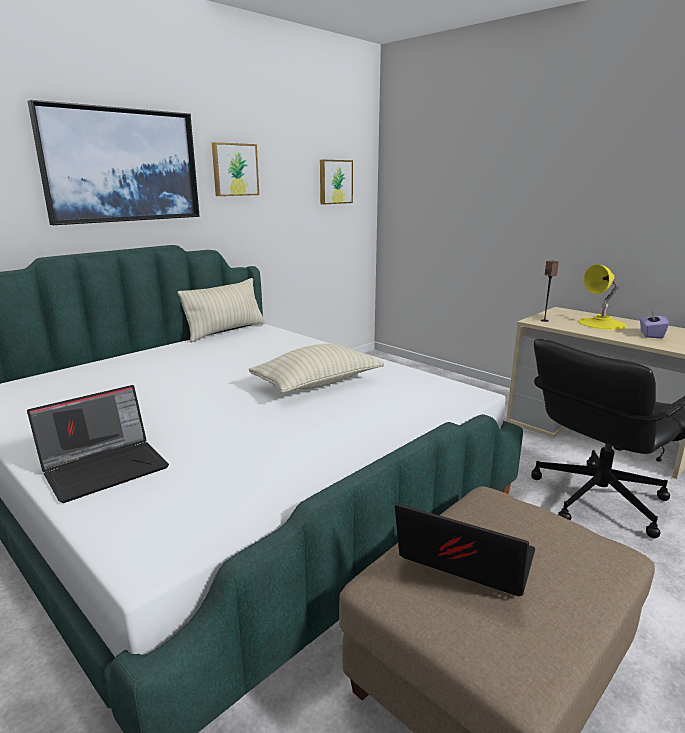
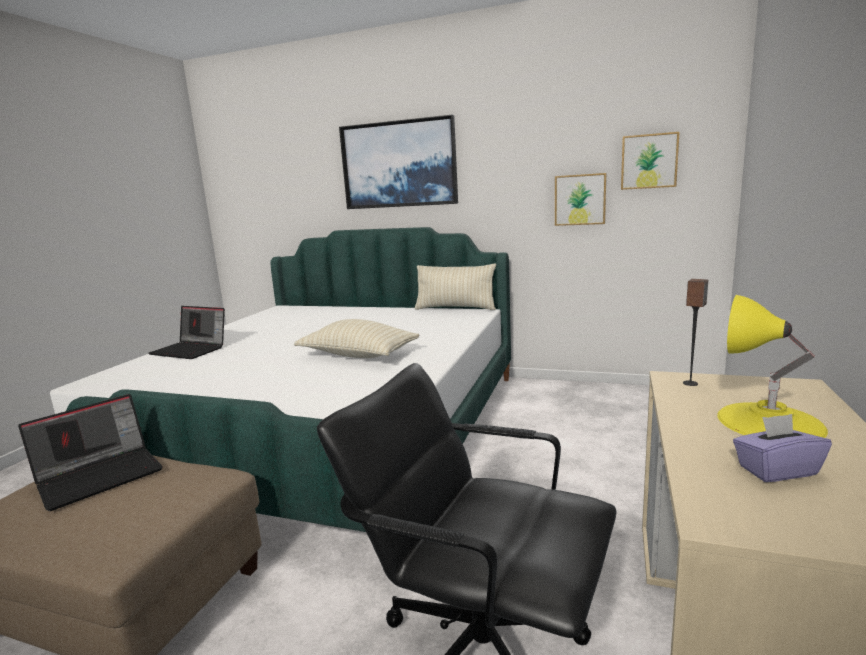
camera: 65 degrees right, 5 degrees down
picture [212,142,259,196] -> picture moved to [555,173,606,226]
laptop [395,503,535,596] -> laptop turned 45 degrees clockwise [18,394,163,511]

